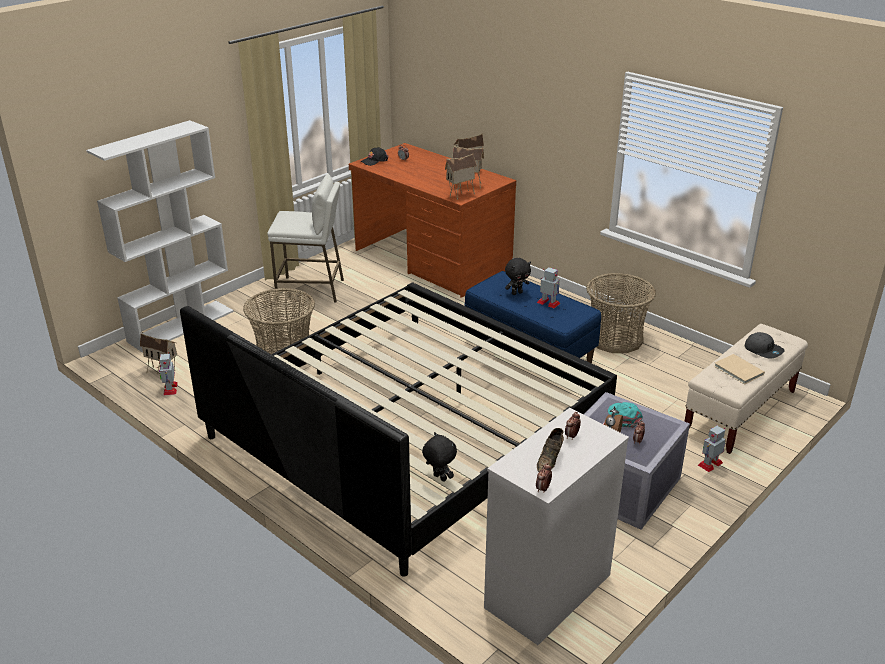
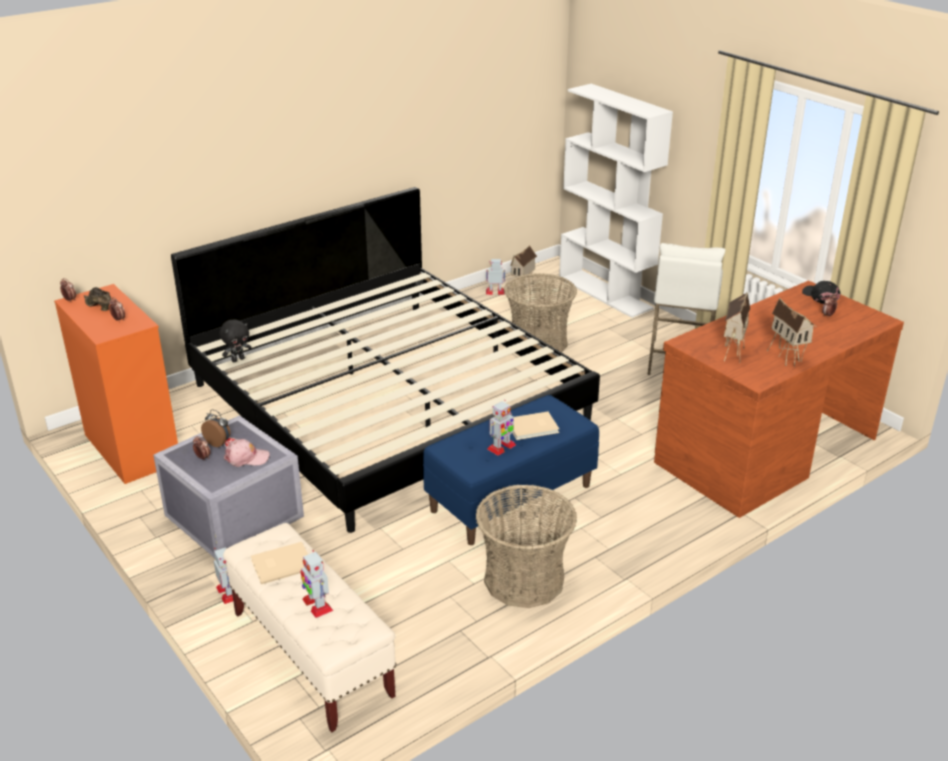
camera: 100 degrees right, 0 degrees up
toy house [445,154,477,200] -> none
white dresser [484,408,629,645] -> orange dresser [54,284,178,484]
black plush toy [505,258,531,295] -> beige book [513,411,559,440]
turquoise cap [608,402,643,428] -> pink cap [224,439,270,467]
grey cap [745,332,785,358] -> toy robot [301,550,333,618]

